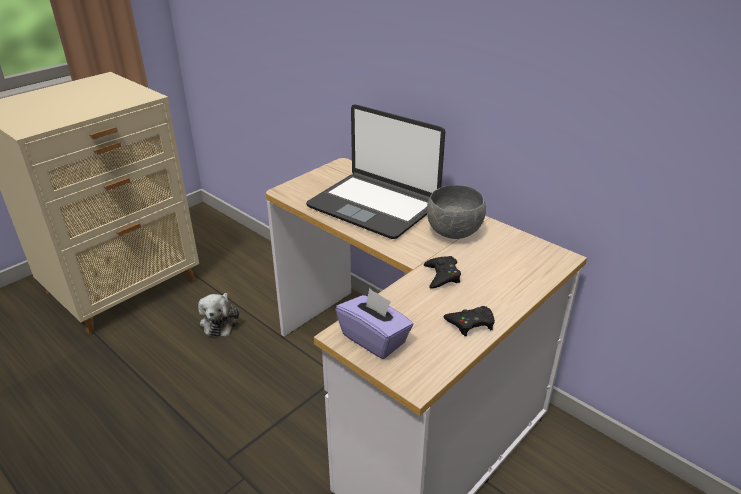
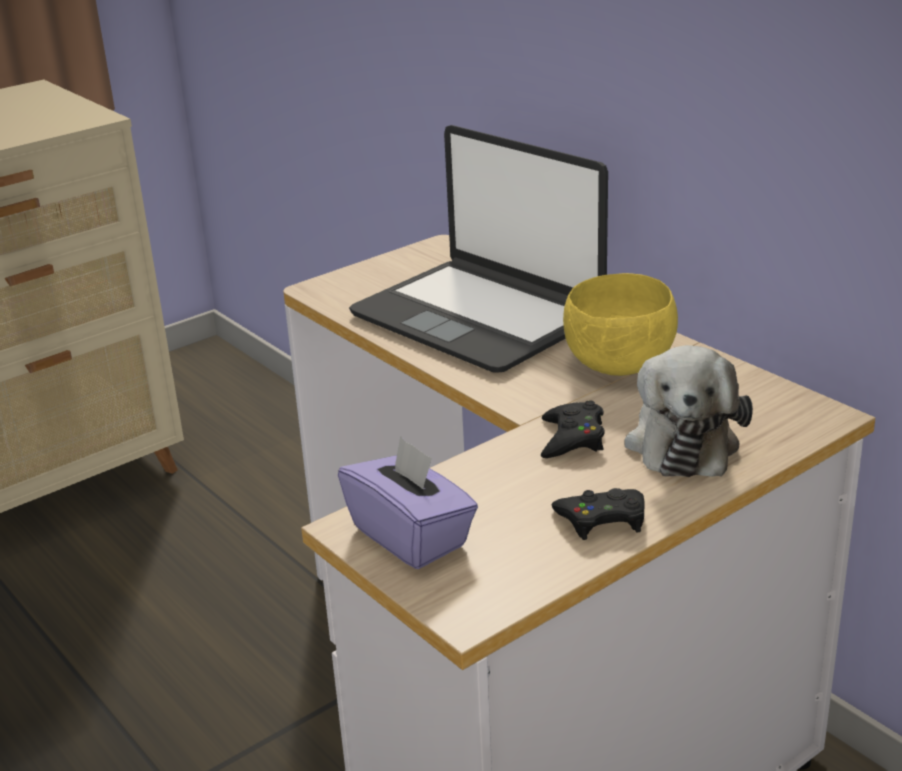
camera: 10 degrees right, 5 degrees down
plush toy [198,293,239,337] -> plush toy moved to [624,345,753,477]
grey bowl [427,185,486,239] -> yellow bowl [563,273,678,376]

